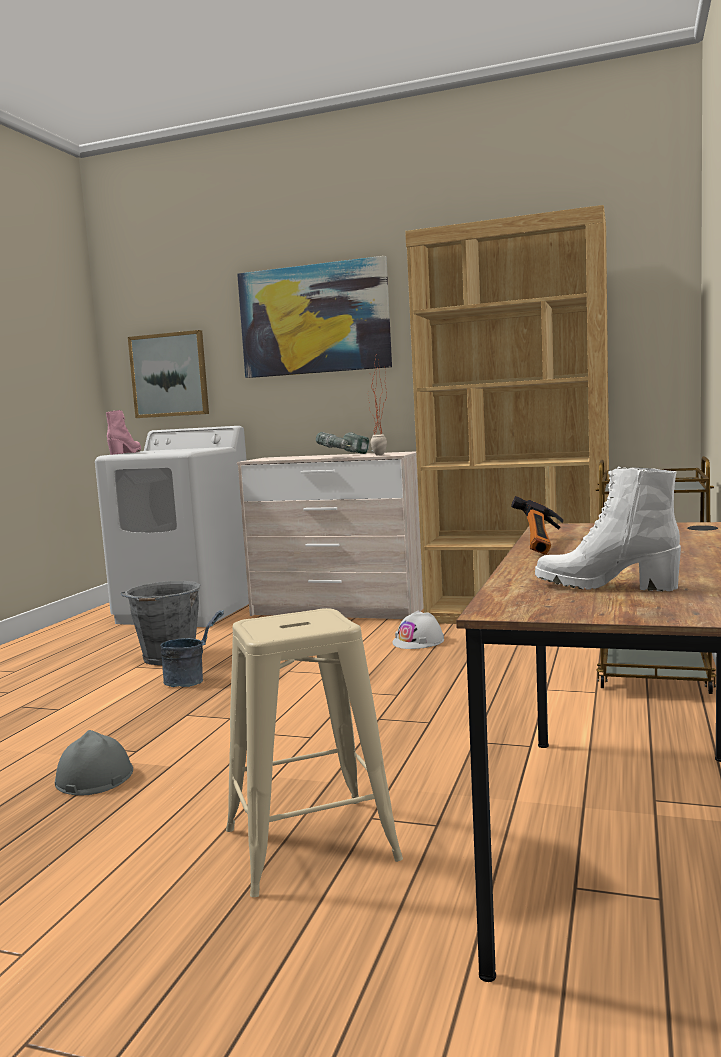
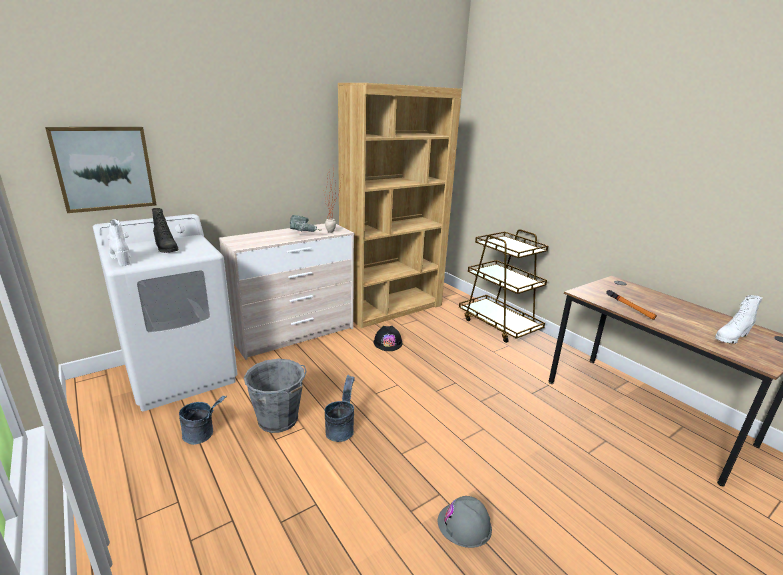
camera: 55 degrees left, 15 degrees up
pink boot [106,410,141,455] -> white boot [108,219,131,266]
beige stool [226,608,403,897] -> none
picture [237,256,392,378] -> none
white hard hat [392,611,444,649] -> black hard hat [374,326,403,351]
none -> black boot [152,208,179,253]
none -> grey bucket [179,396,227,445]

